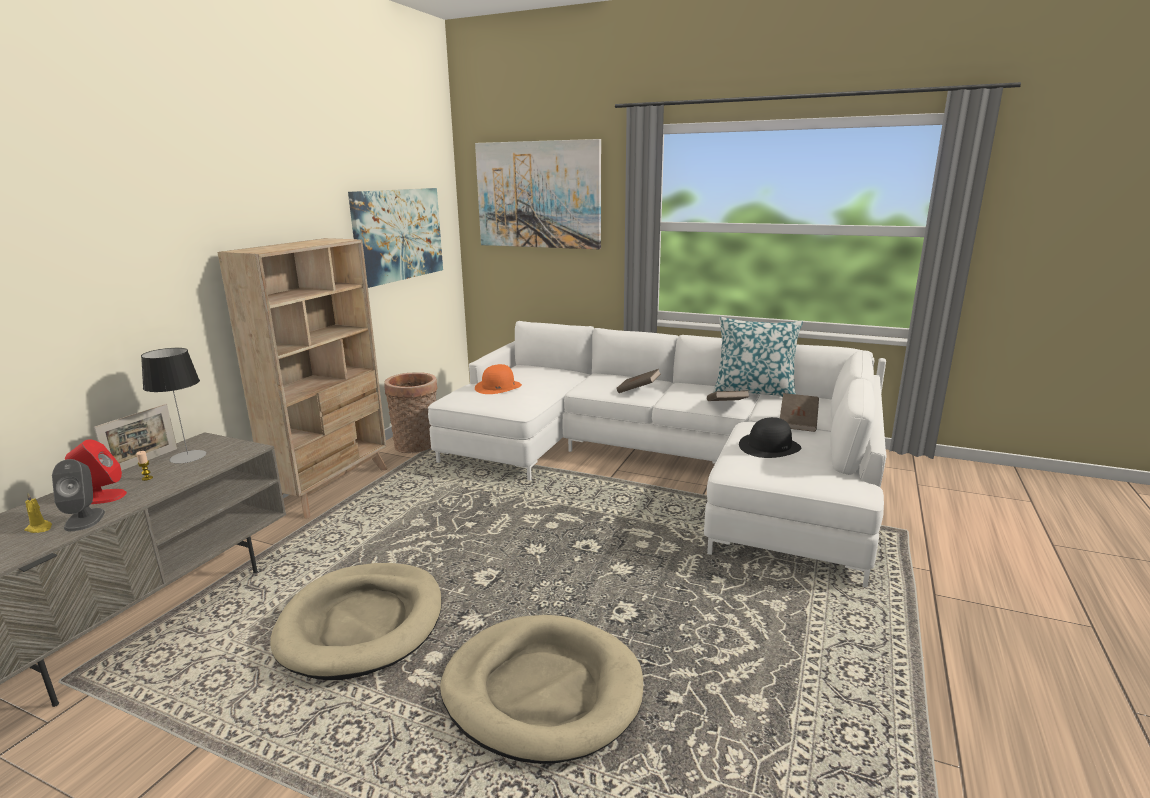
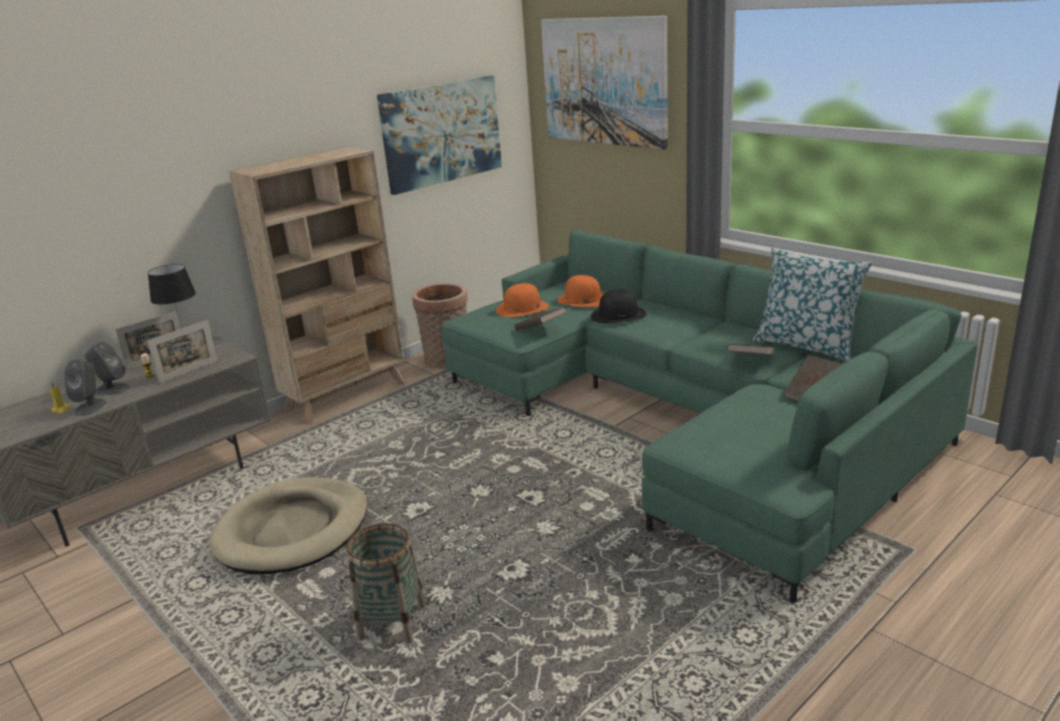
camera: 25 degrees right, 5 degrees up
red speaker [65,439,127,504] -> grey speaker [85,342,130,395]
white sofa [428,321,887,588] -> green sofa [442,230,978,603]
beige dog bed [440,615,643,764] -> basket [346,523,426,643]
brown book [617,369,661,393] -> brown book moved to [514,306,566,330]
black hat [739,417,801,458] -> black hat moved to [591,289,647,323]
none -> picture frame [147,320,218,383]
none -> orange hat [557,275,604,307]

